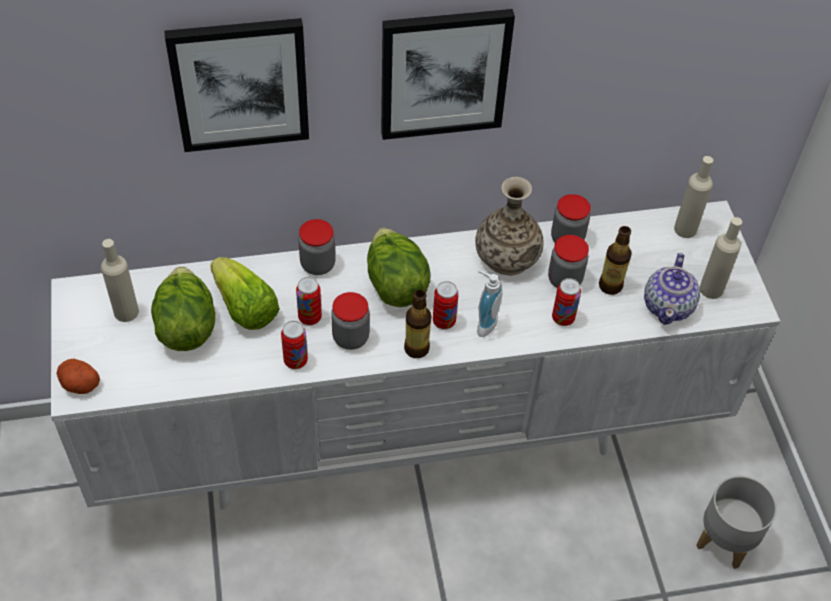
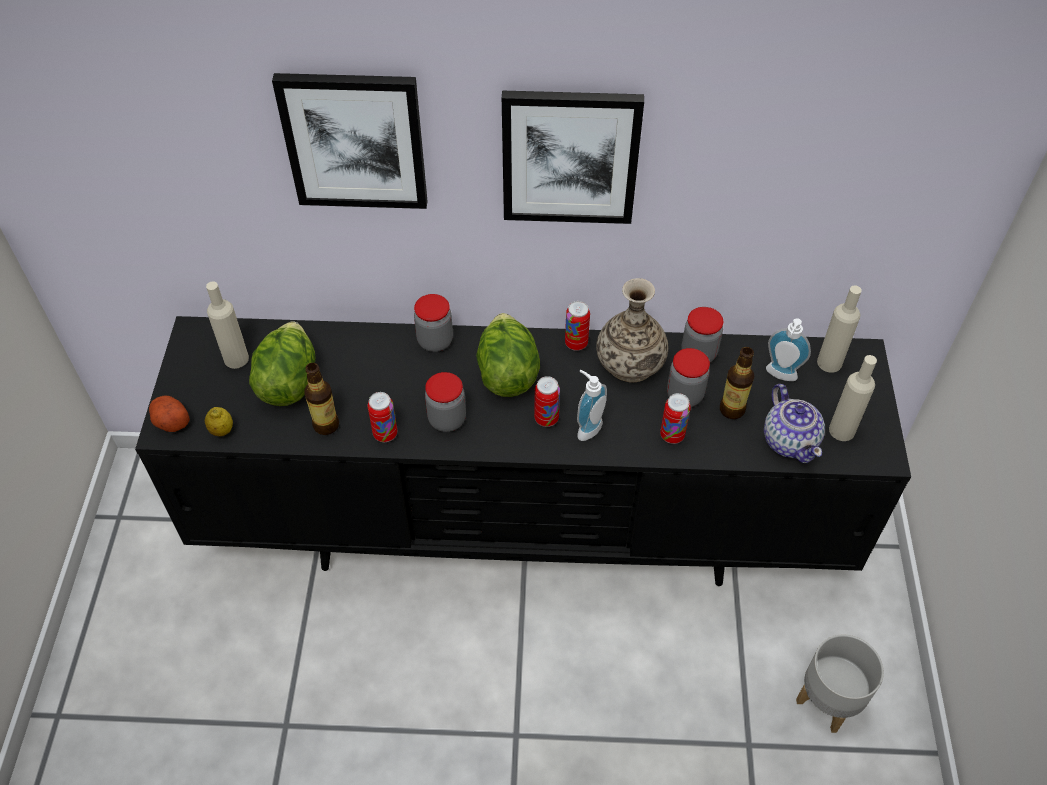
camera: 15 degrees right, 0 degrees up
white cabinet [51,201,780,510] -> black cabinet [135,316,911,586]
lettuce [210,257,280,330] -> none
can [296,277,322,325] -> can moved to [565,301,590,351]
bottle [404,289,432,358] -> bottle moved to [304,363,339,435]
teapot [644,253,700,325] -> teapot turned 45 degrees counterclockwise [764,384,825,463]
none -> lemon [205,407,233,437]
none -> soap dispenser [766,318,811,381]

